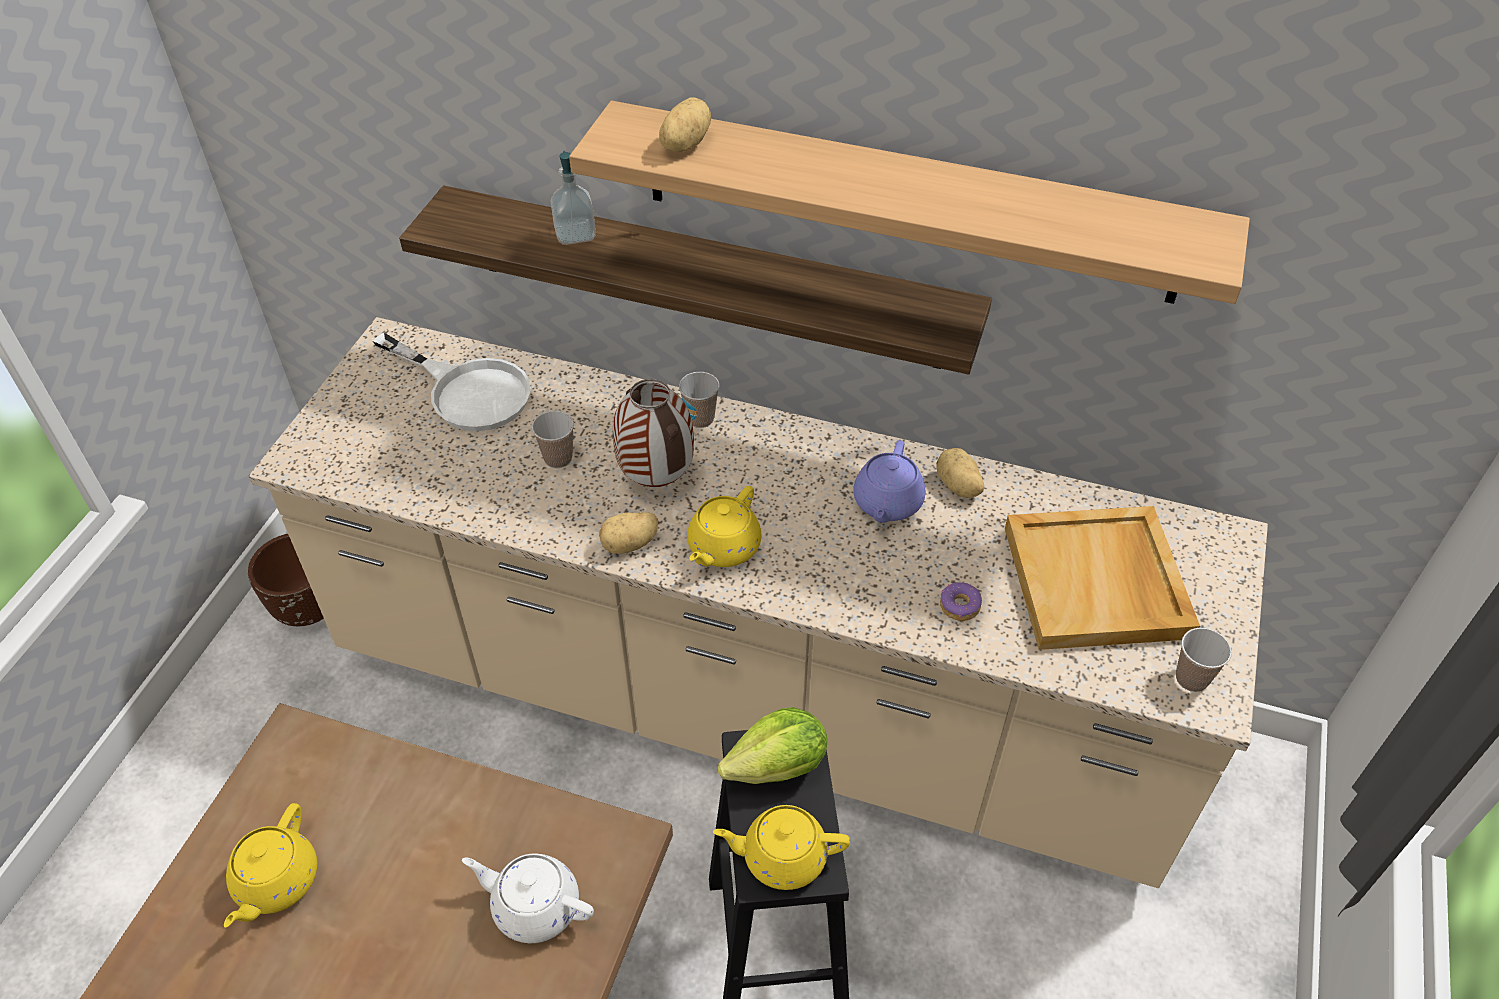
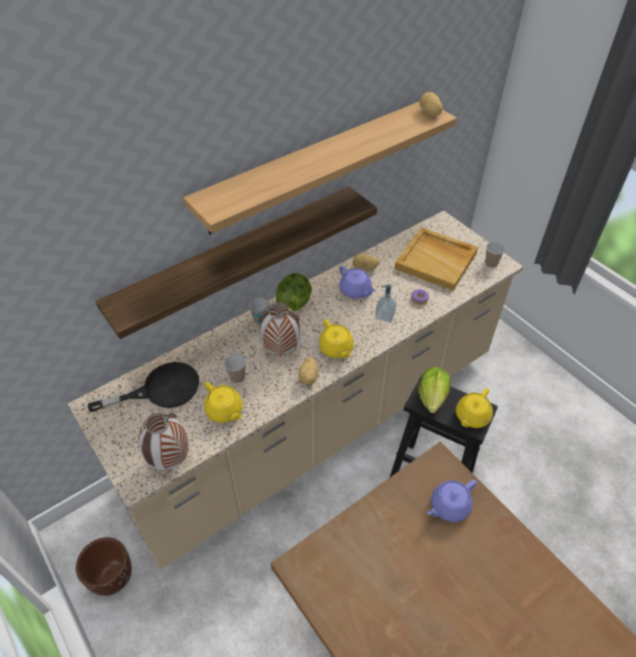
camera: 55 degrees left, 0 degrees up
yellow teapot [224,803,317,927] -> yellow teapot moved to [204,382,243,423]
white frying pan [373,333,531,431] -> black frying pan [88,362,199,412]
white teapot [462,853,594,943] -> purple teapot [427,480,477,522]
soap dispenser [551,151,596,245] -> soap dispenser moved to [375,284,397,322]
potato [659,97,711,152] -> potato moved to [420,92,443,116]
none -> vase [138,413,189,470]
none -> lettuce [276,273,312,312]

